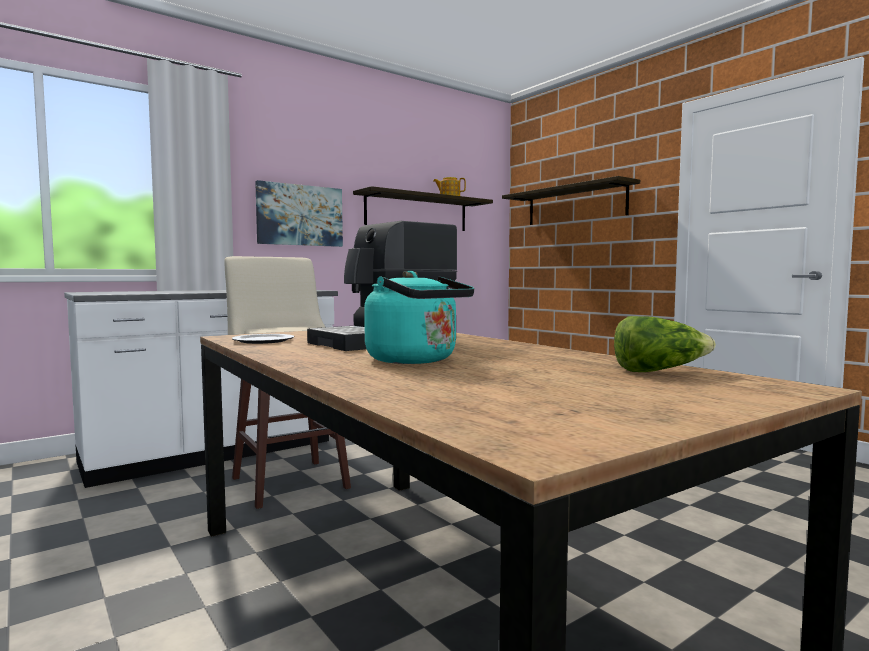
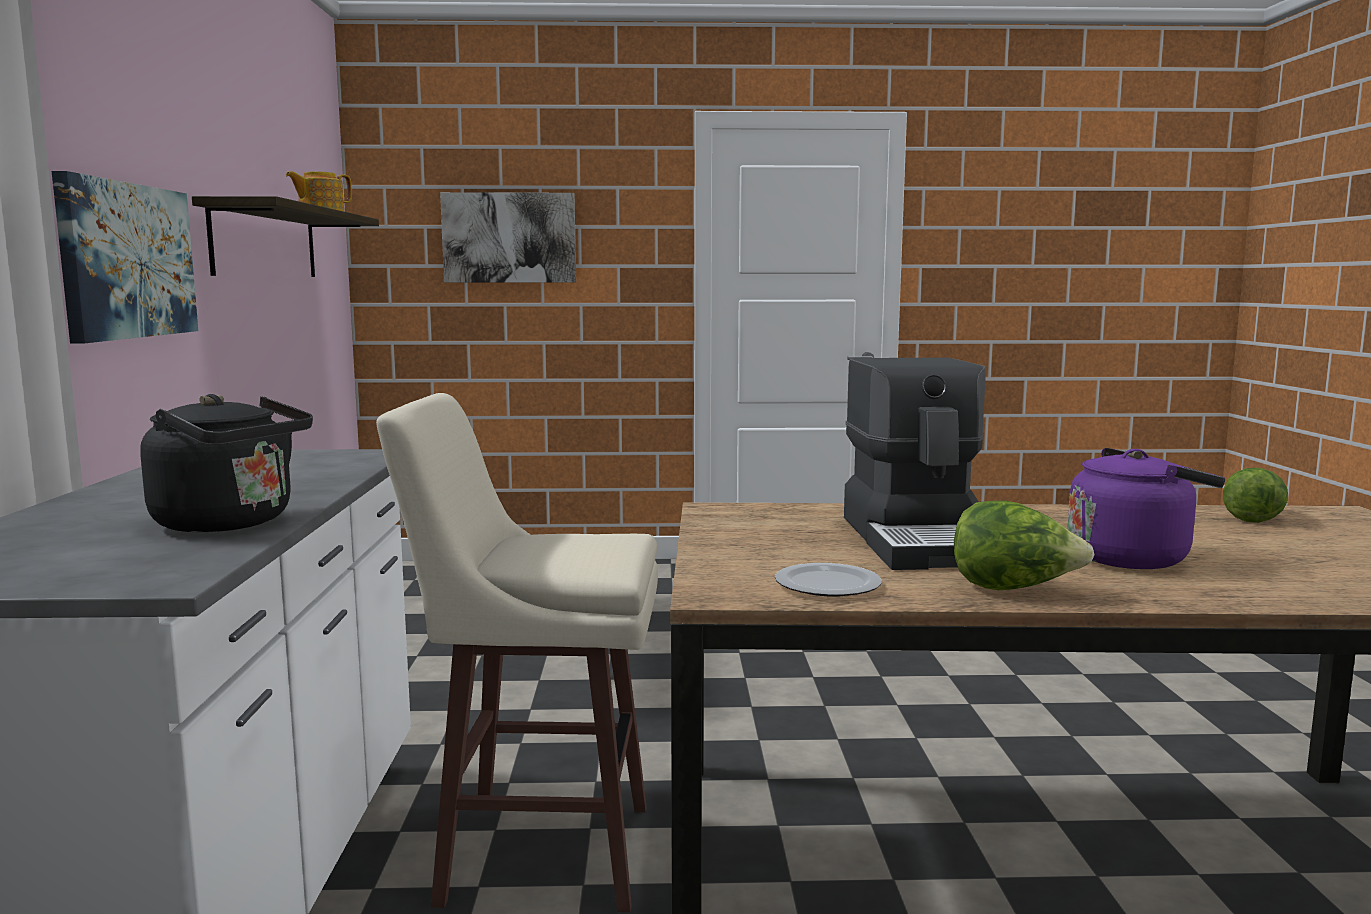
camera: 55 degrees left, 5 degrees up
turquoise kettle [364,271,474,364] -> purple kettle [1067,448,1225,569]
shelf [502,176,640,225] -> picture [440,192,576,282]
none -> black kettle [140,394,313,532]
none -> lettuce [954,501,1095,590]

